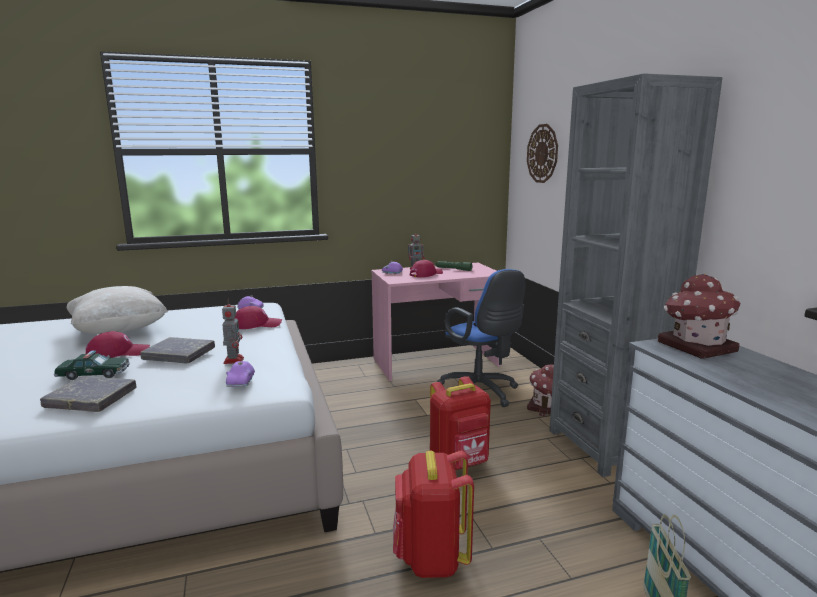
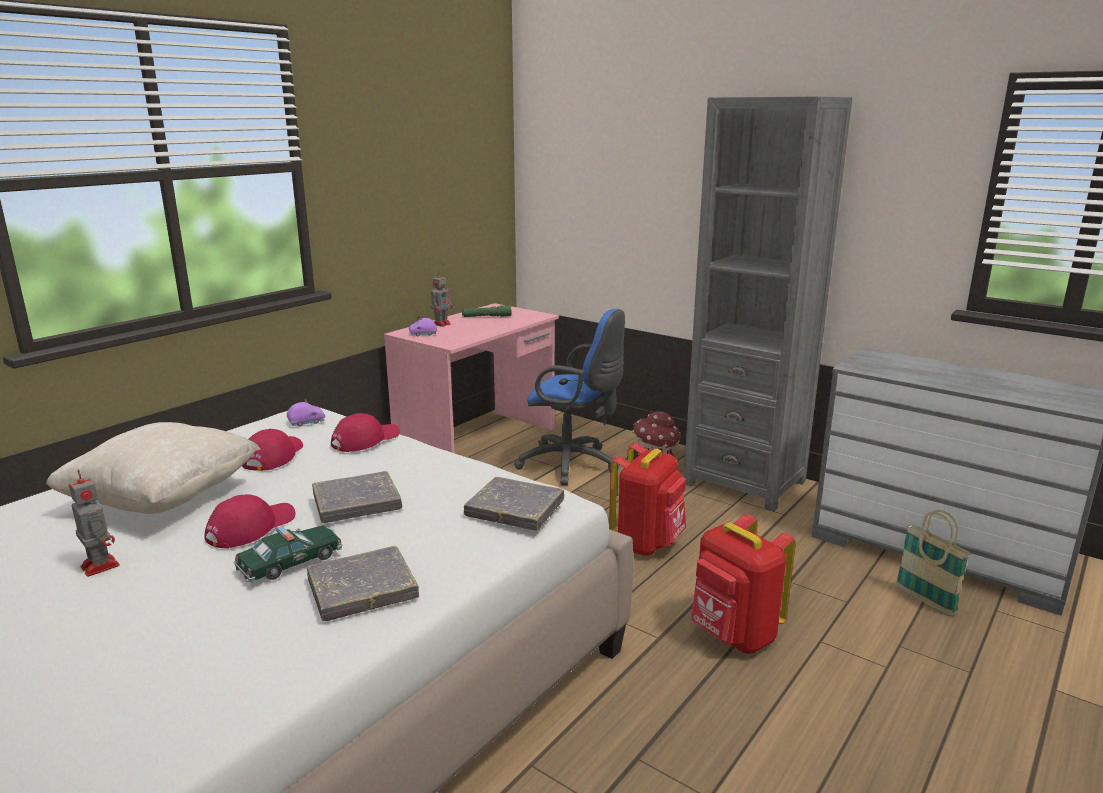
camera: 35 degrees left, 5 degrees up
toy robot [222,299,244,364] -> toy robot moved to [69,470,120,577]
purple toy car [226,361,255,387] -> grey book [464,477,564,531]
red cap [410,260,443,278] -> red cap moved to [242,429,303,471]
wall clock [527,124,558,183] -> none
toy house [658,274,740,359] -> none

